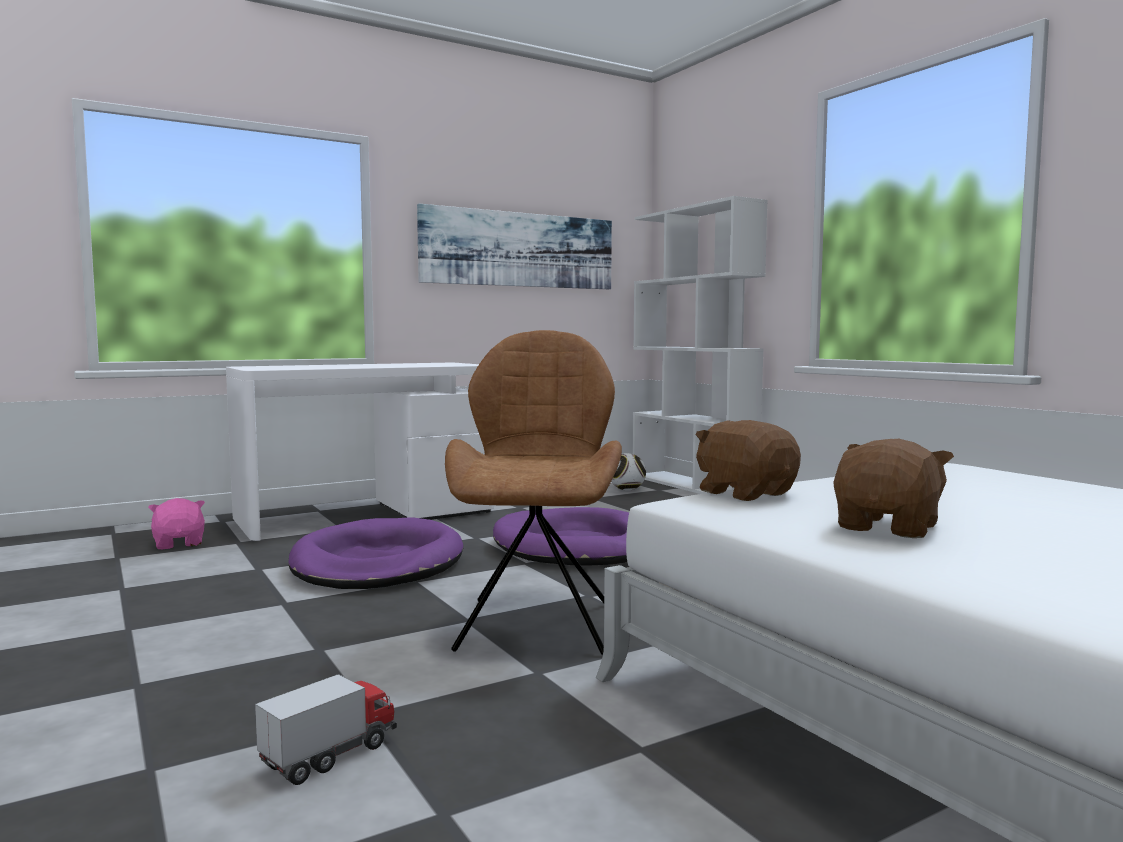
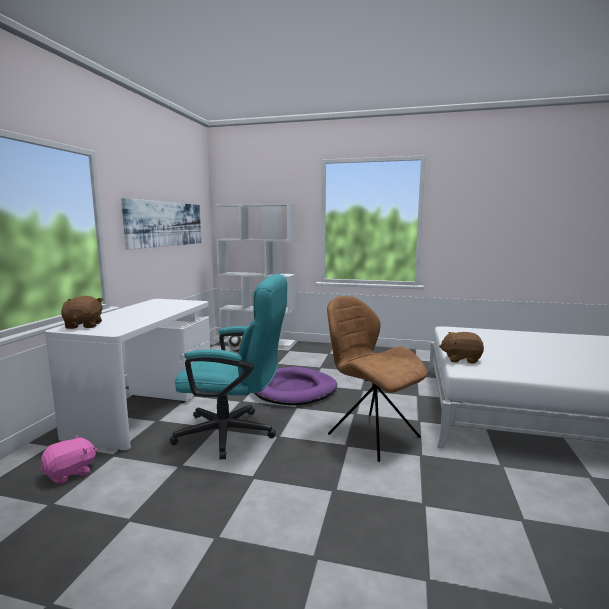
camera: 45 degrees left, 5 degrees up
pink plush toy [148,498,205,549] -> pink plush toy turned 120 degrees clockwise [40,435,98,484]
toy truck [255,674,397,785] -> none
purple dog bed [288,518,463,589] -> turquoise office chair [170,274,287,460]
brown plush toy [833,438,954,538] -> brown plush toy moved to [61,296,104,329]

